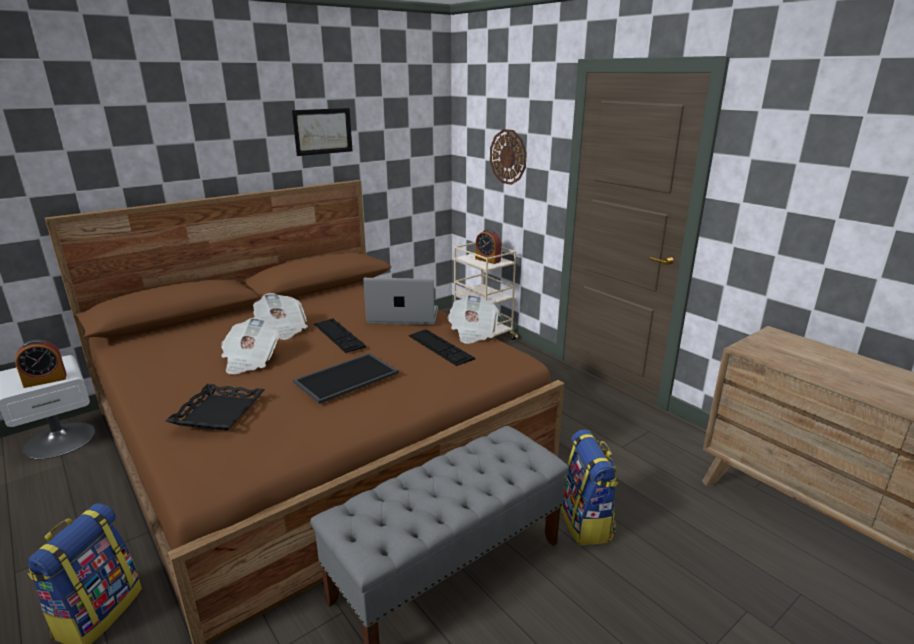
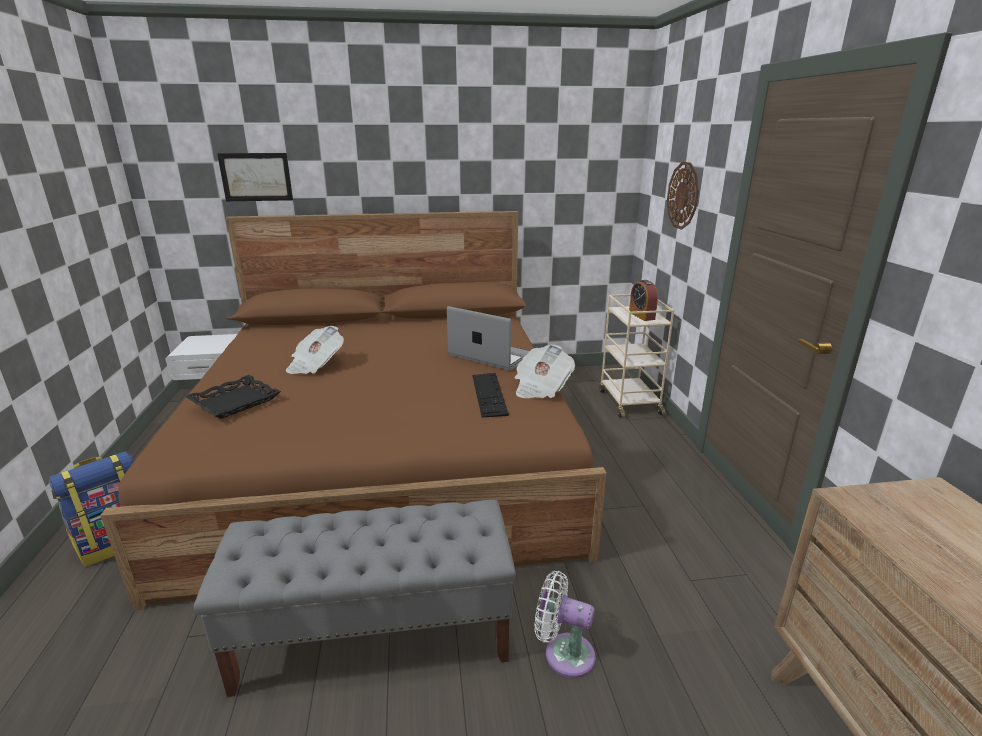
camera: 30 degrees right, 0 degrees up
alarm clock [15,340,67,388] -> none
newspaper [253,293,308,340] -> none
picture [292,108,353,156] -> picture moved to [217,153,293,201]
tray [293,353,399,404] -> none
keyboard [314,318,366,353] -> none
backpack [561,430,619,545] -> white fan [534,571,595,678]

